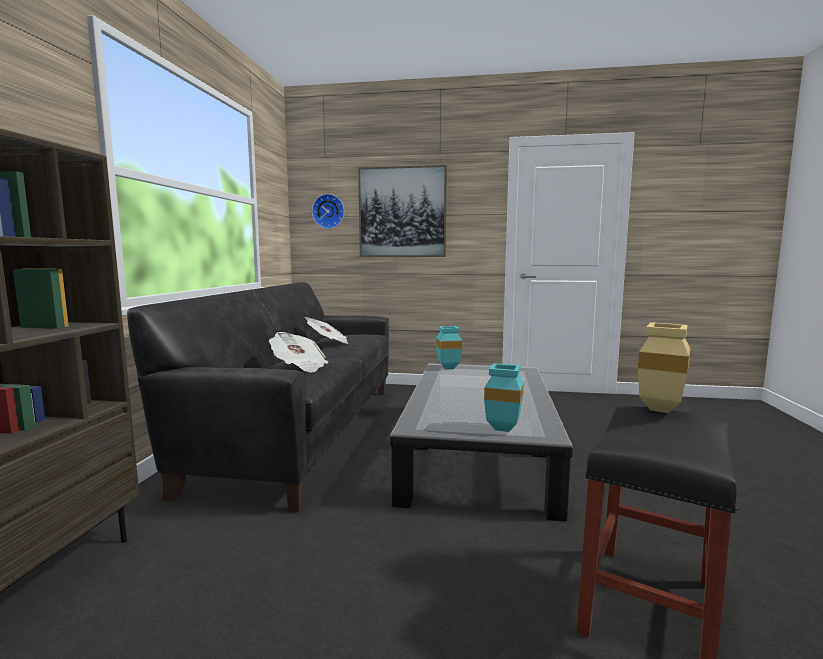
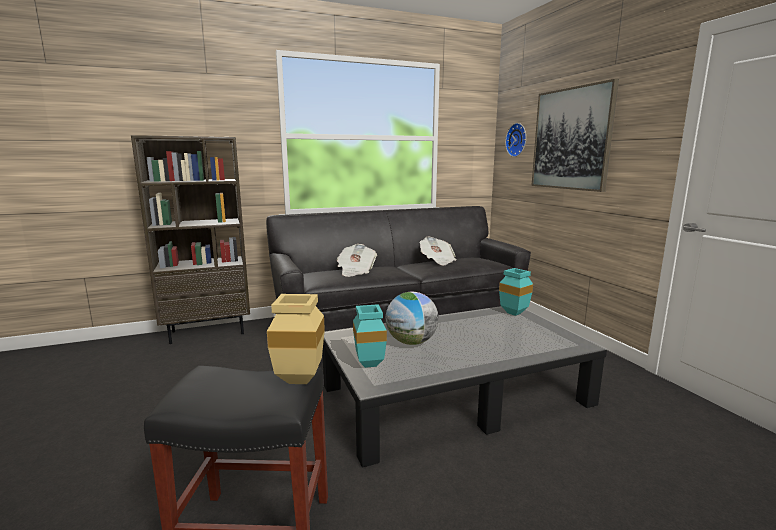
camera: 60 degrees right, 5 degrees up
none -> globe [386,292,439,345]

